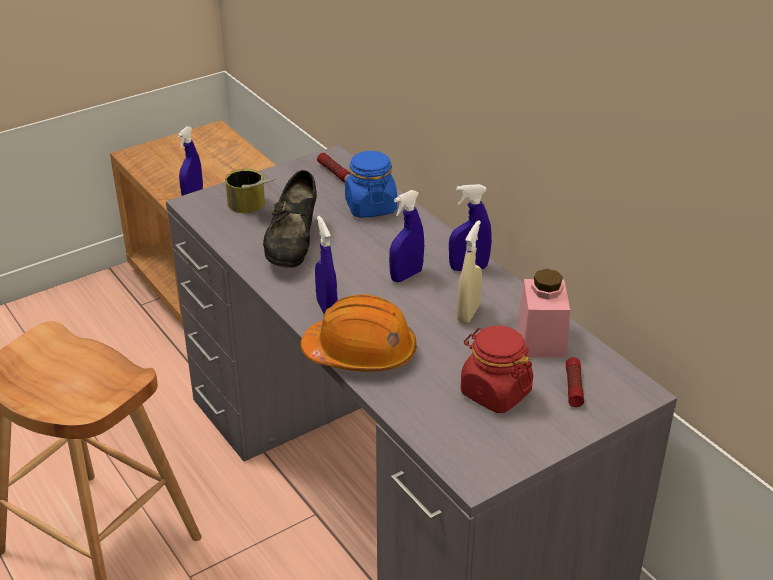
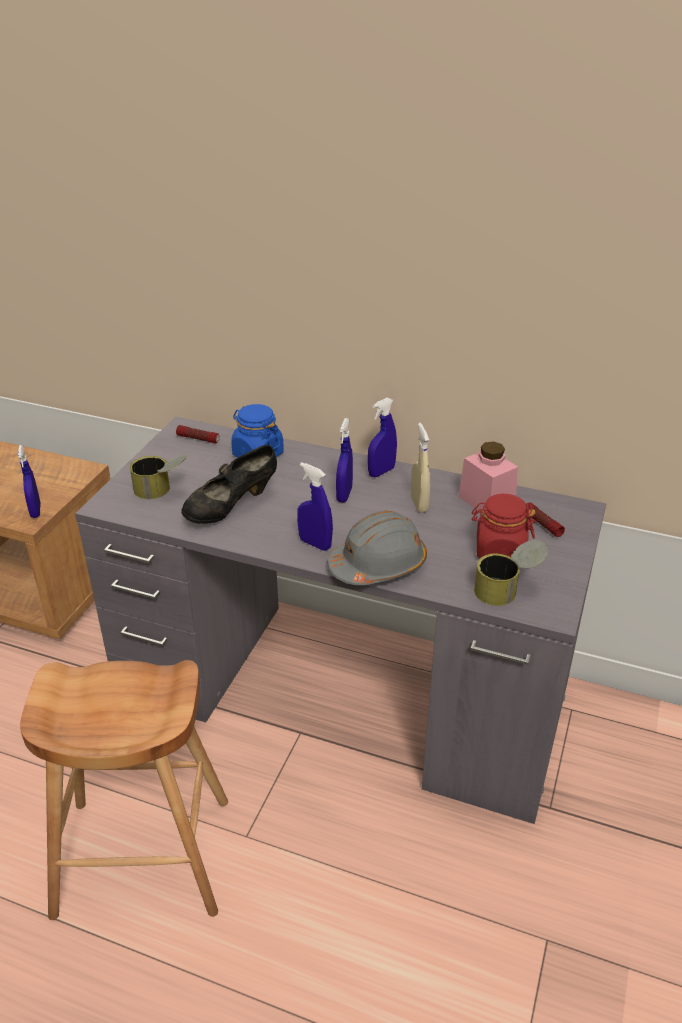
camera: 35 degrees left, 0 degrees up
black shoe [263,170,317,268] -> black shoe turned 75 degrees clockwise [181,445,277,524]
orange hard hat [301,294,417,371] -> grey hard hat [328,511,427,585]
none -> can [474,540,548,606]

